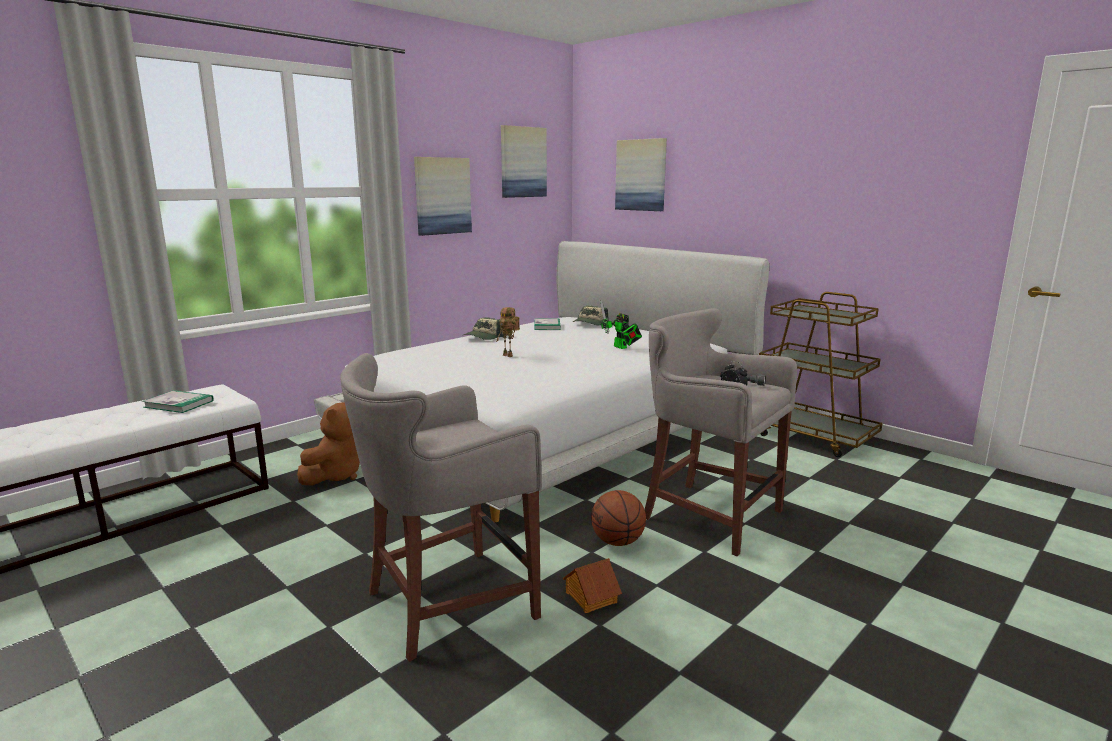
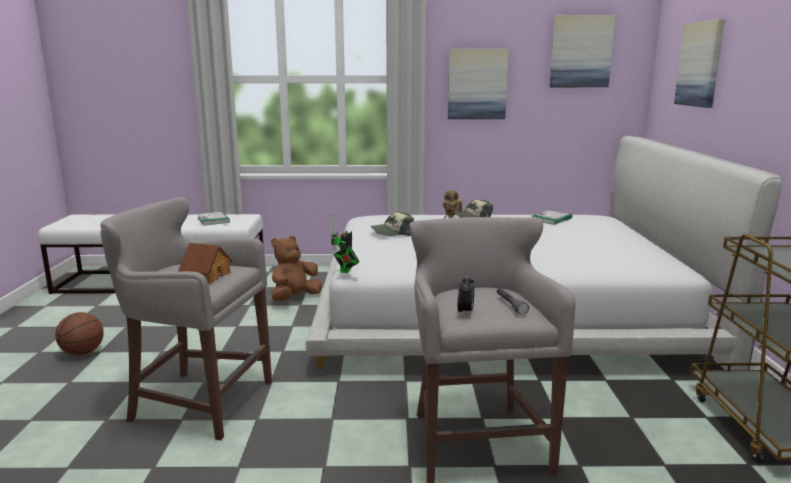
camera: 45 degrees right, 0 degrees up
brown plush toy [297,402,360,486] -> brown plush toy turned 150 degrees clockwise [271,236,322,302]
toy house [563,558,622,613] -> toy house moved to [178,243,232,283]
cap [573,306,609,325] -> cap moved to [370,212,414,236]
basketball [591,490,646,546] -> basketball moved to [55,312,104,355]
toy robot [600,301,642,349] -> toy robot moved to [330,212,359,273]

